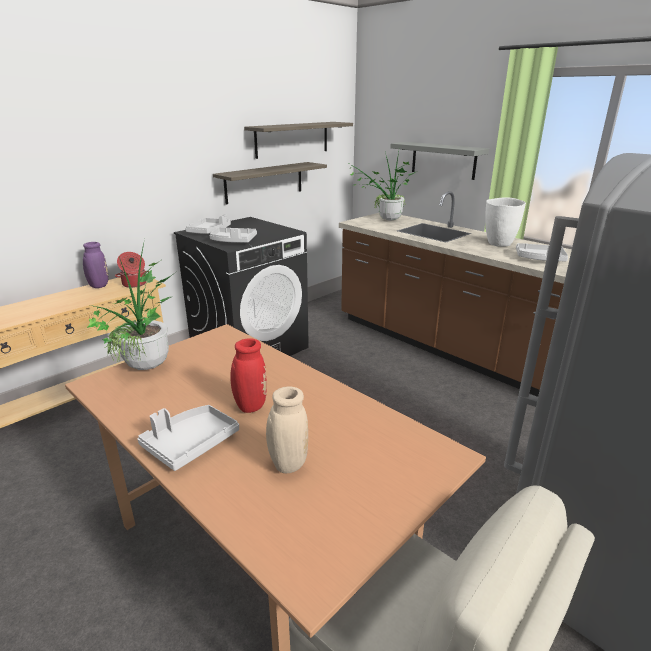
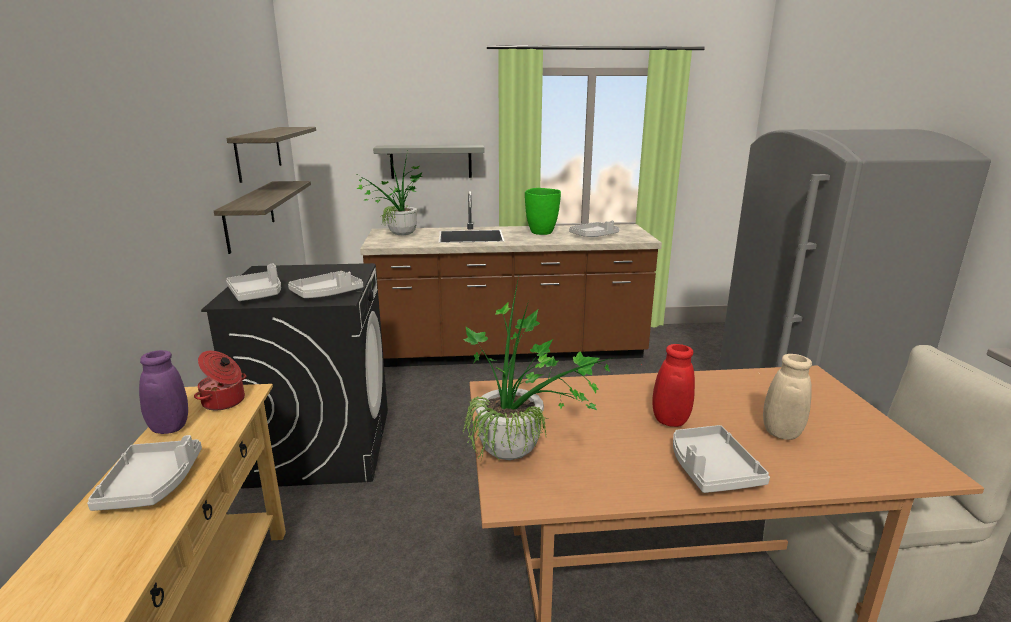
camera: 50 degrees left, 5 degrees down
white vase [485,197,526,247] -> green vase [525,188,561,235]
none -> grey tray [87,435,202,511]

